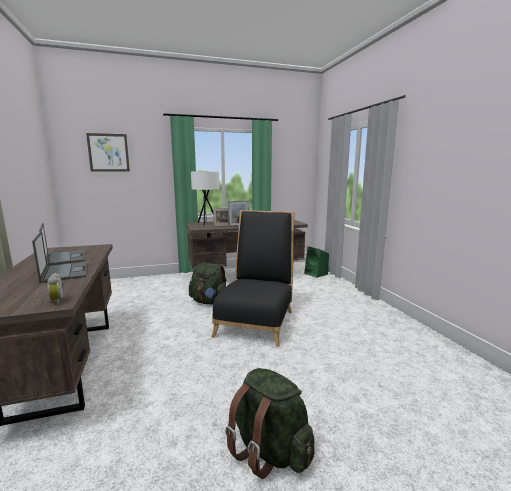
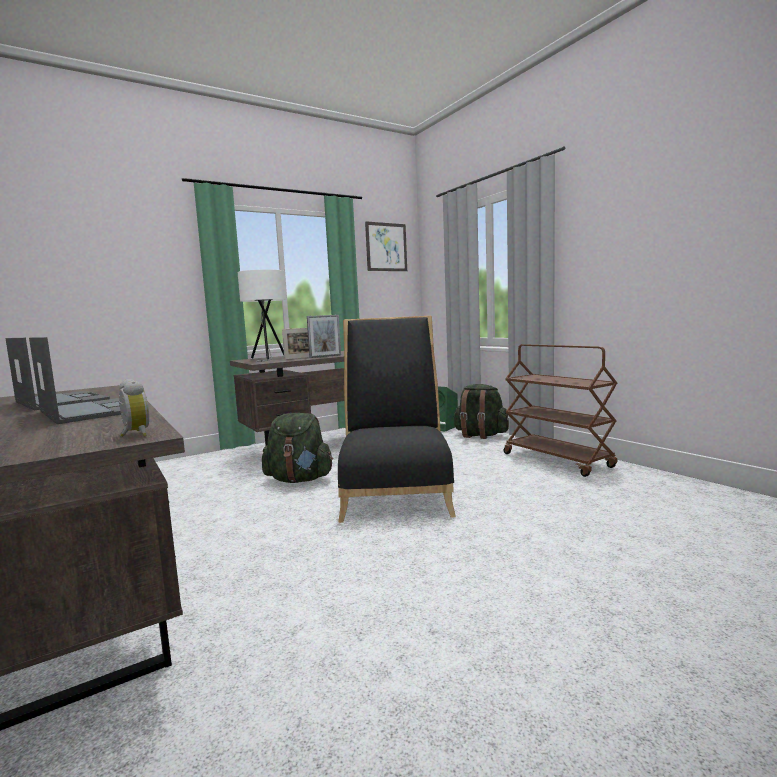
camera: 15 degrees left, 5 degrees down
picture [86,133,130,171] -> picture moved to [365,221,407,271]
green backpack [225,368,314,479] -> green backpack moved to [453,384,509,439]
none -> brown cart [504,344,618,477]

